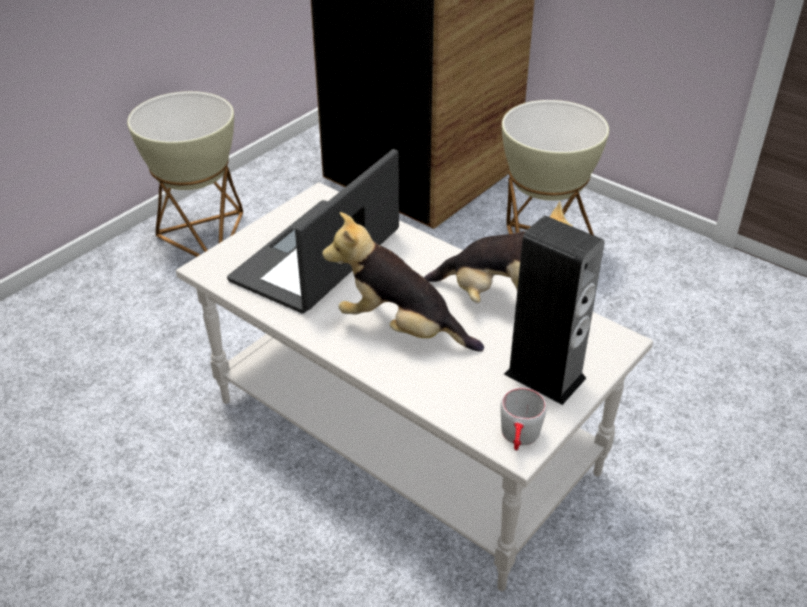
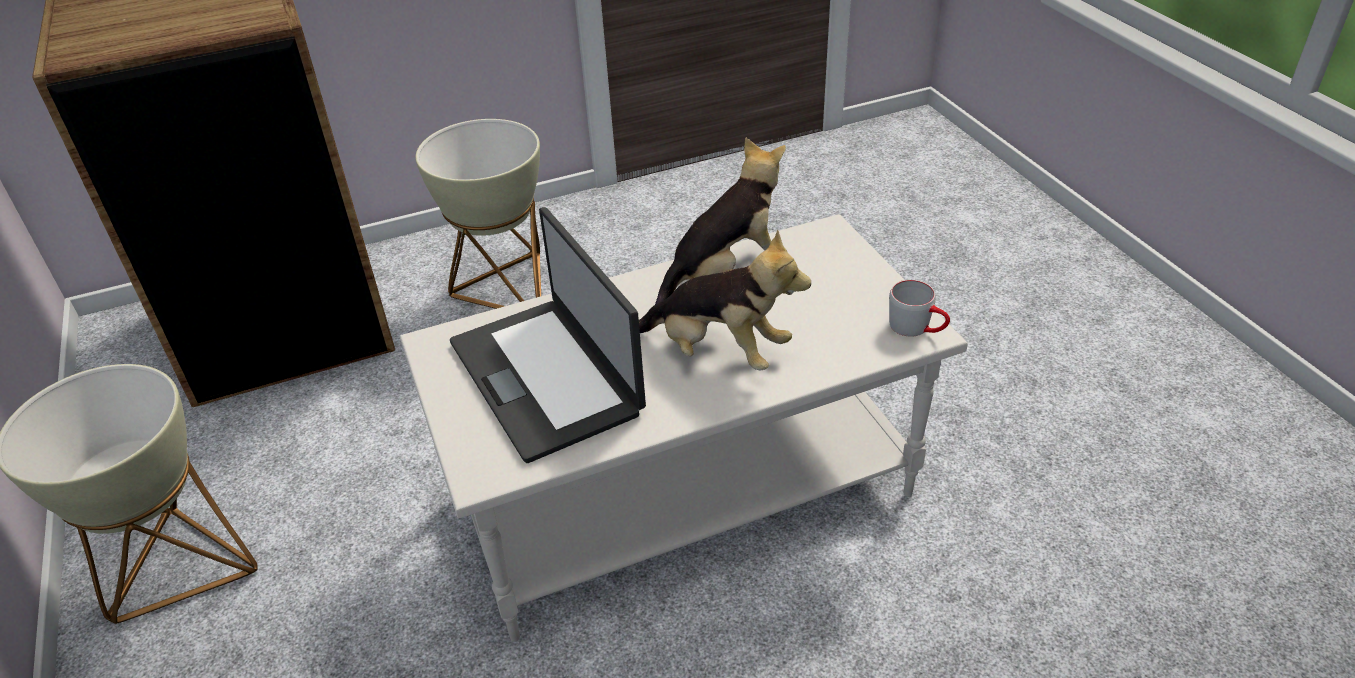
camera: 60 degrees left, 0 degrees up
plush toy [322,212,484,352] -> plush toy turned 120 degrees counterclockwise [639,229,811,371]
speaker [504,215,605,405] -> none

